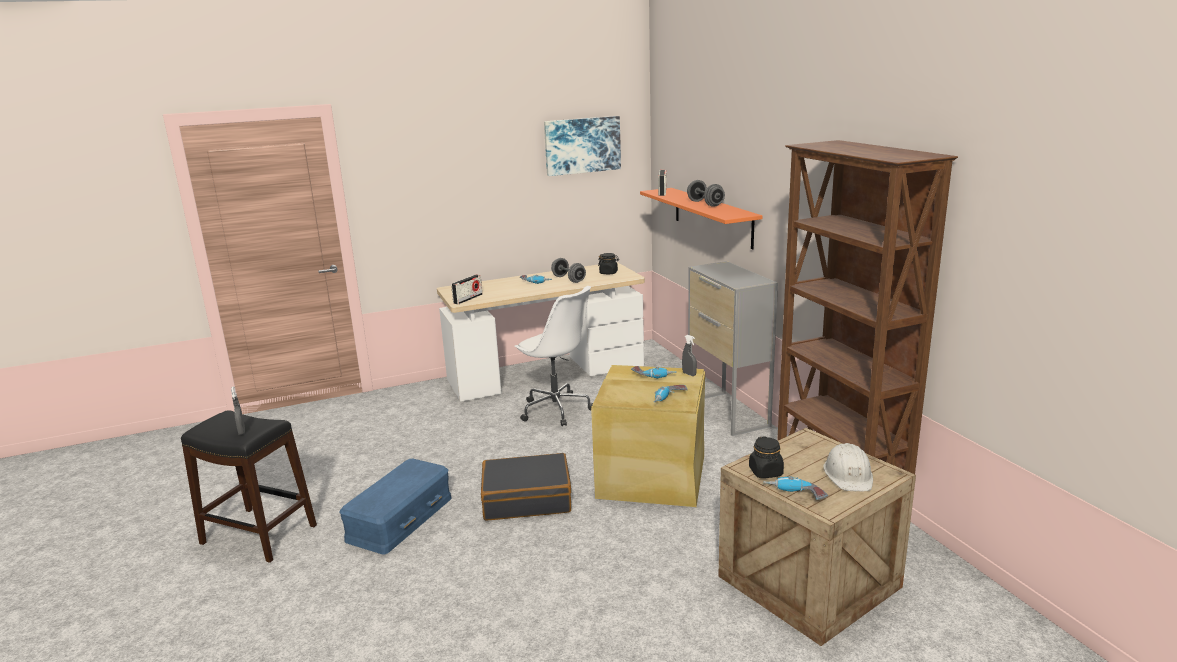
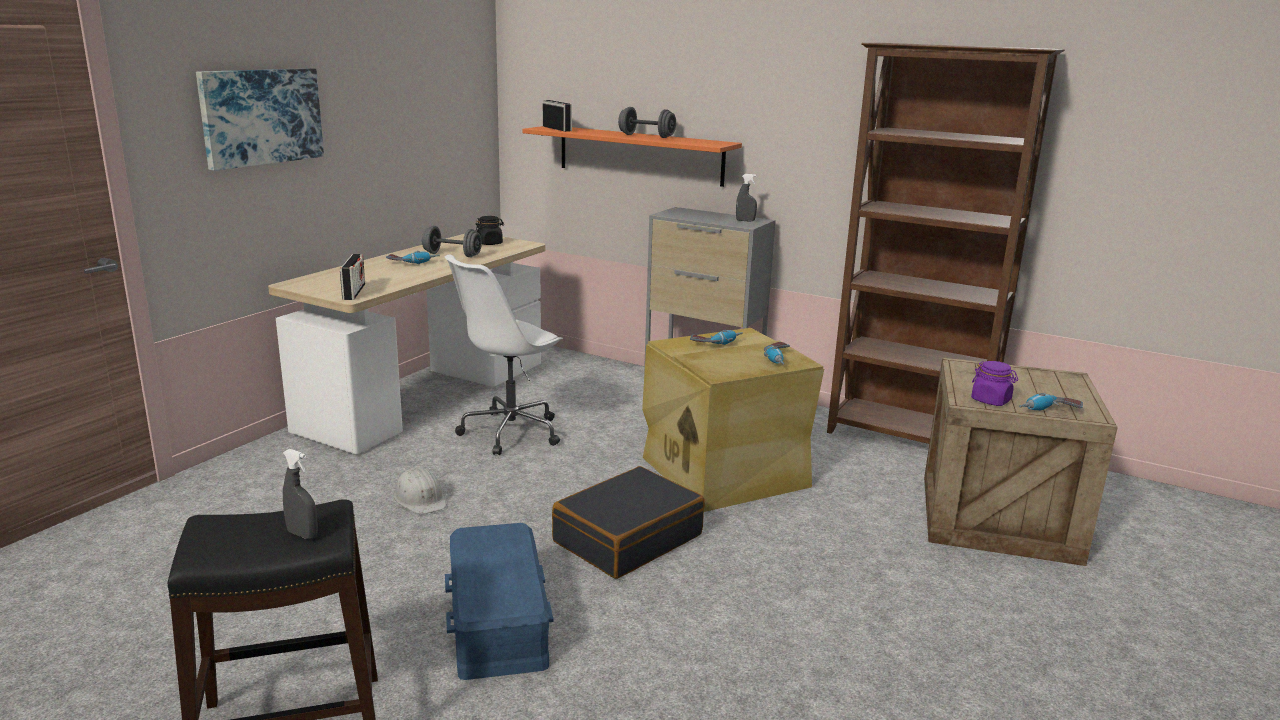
camera: 40 degrees left, 0 degrees up
white office chair [514,286,593,426] -> white office chair turned 135 degrees clockwise [445,255,563,455]
picture [544,116,621,176] -> picture moved to [196,68,324,171]
grey spray bottle [682,335,697,376] -> grey spray bottle moved to [736,174,757,222]
black jar [749,436,784,478] -> purple jar [971,361,1018,406]
white hard hat [823,443,873,491] -> white hard hat moved to [393,467,446,514]

